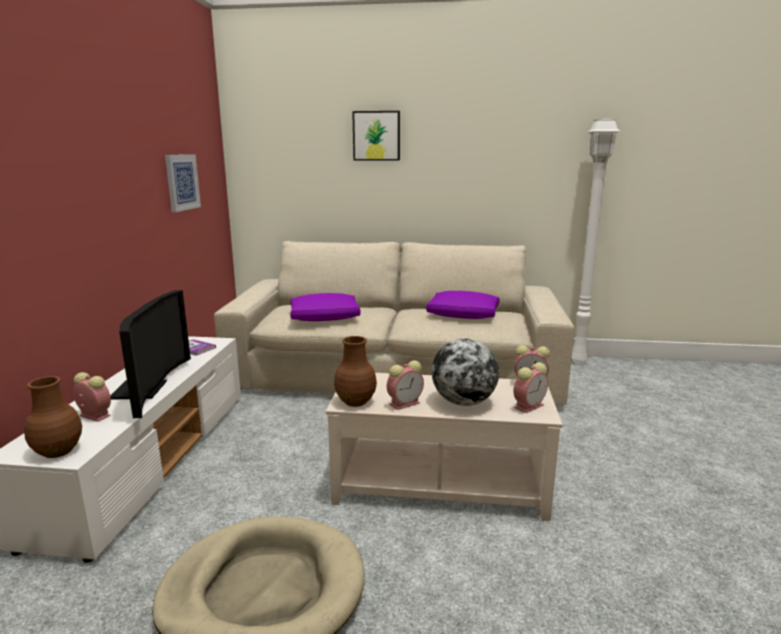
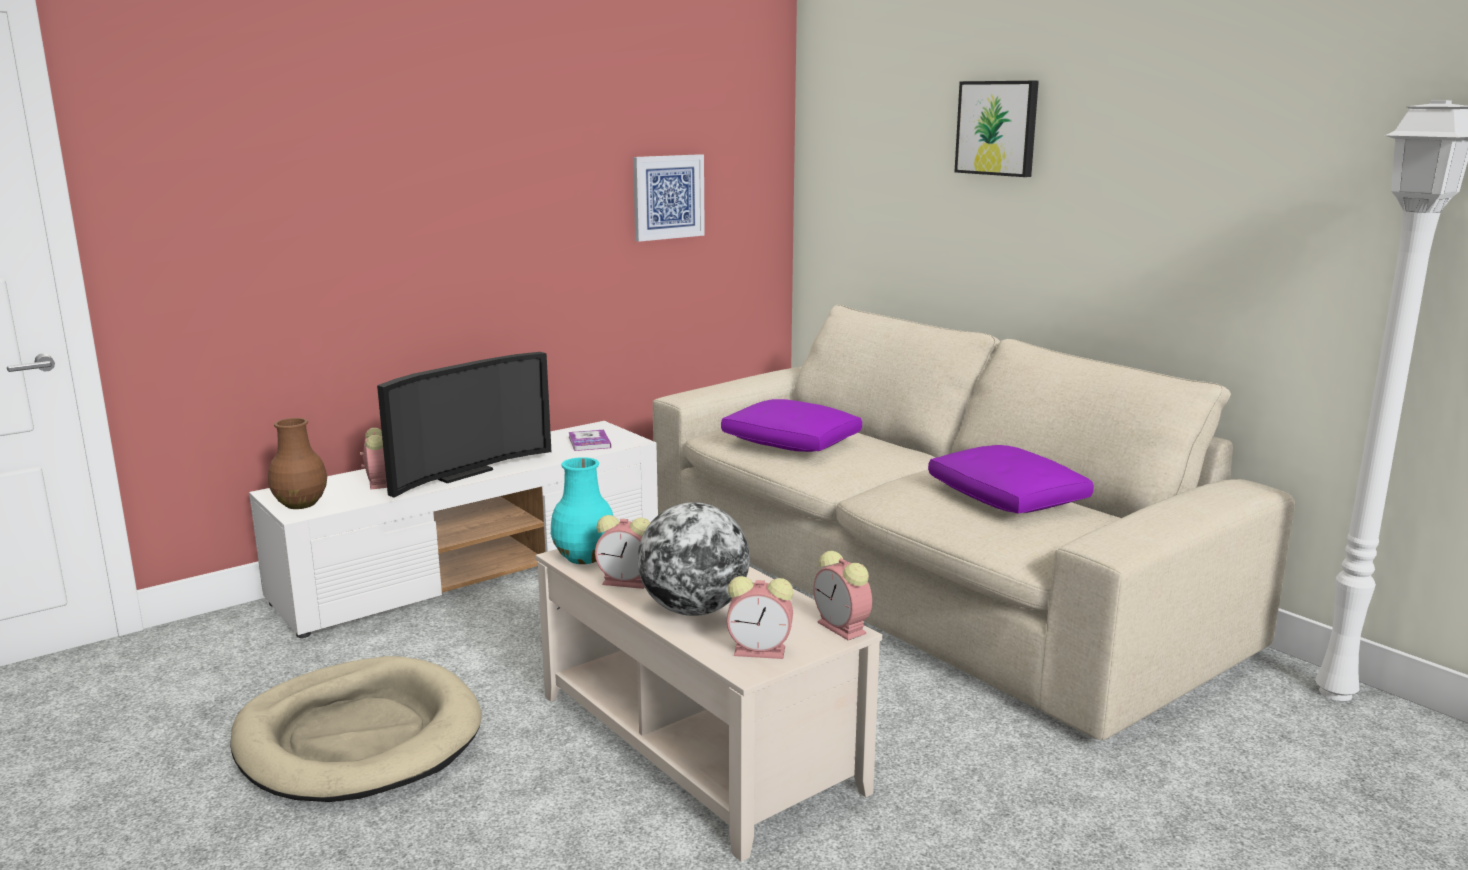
camera: 45 degrees right, 0 degrees up
brown vase [334,336,377,407] -> turquoise vase [551,457,613,564]

